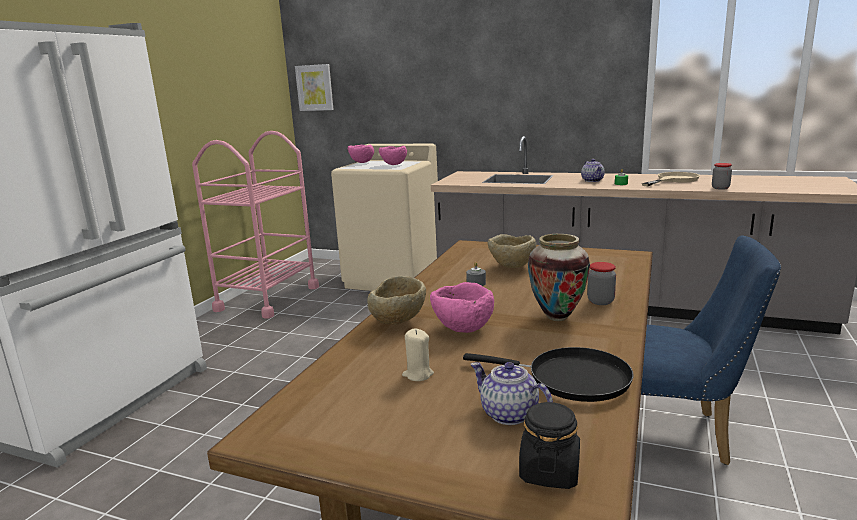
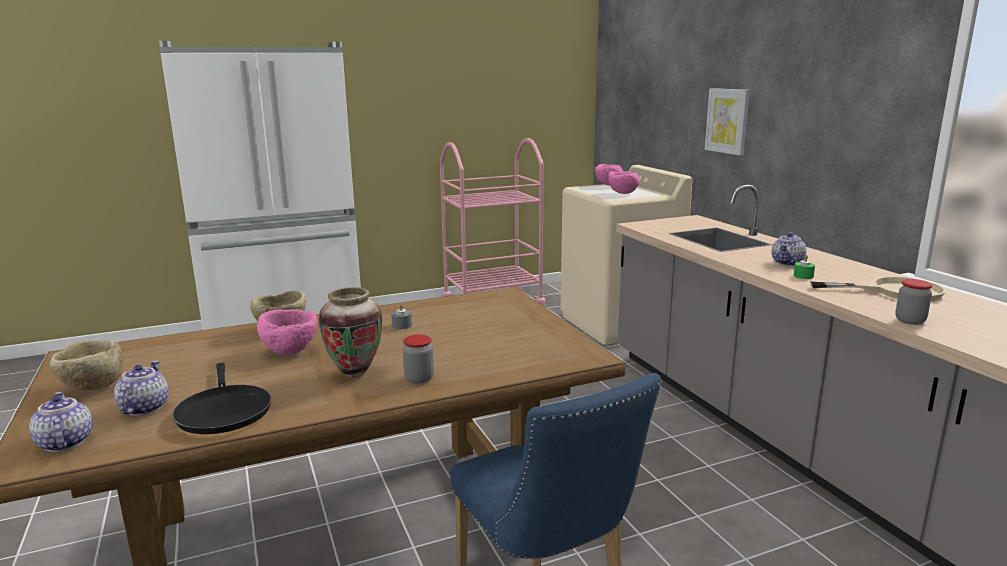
camera: 45 degrees right, 0 degrees up
picture [295,64,334,111] -> picture moved to [705,88,750,155]
beige candle [402,328,434,381] -> none
beige bowl [488,234,536,268] -> beige bowl moved to [49,339,124,390]
black jar [519,402,580,489] -> teapot [29,392,93,452]

